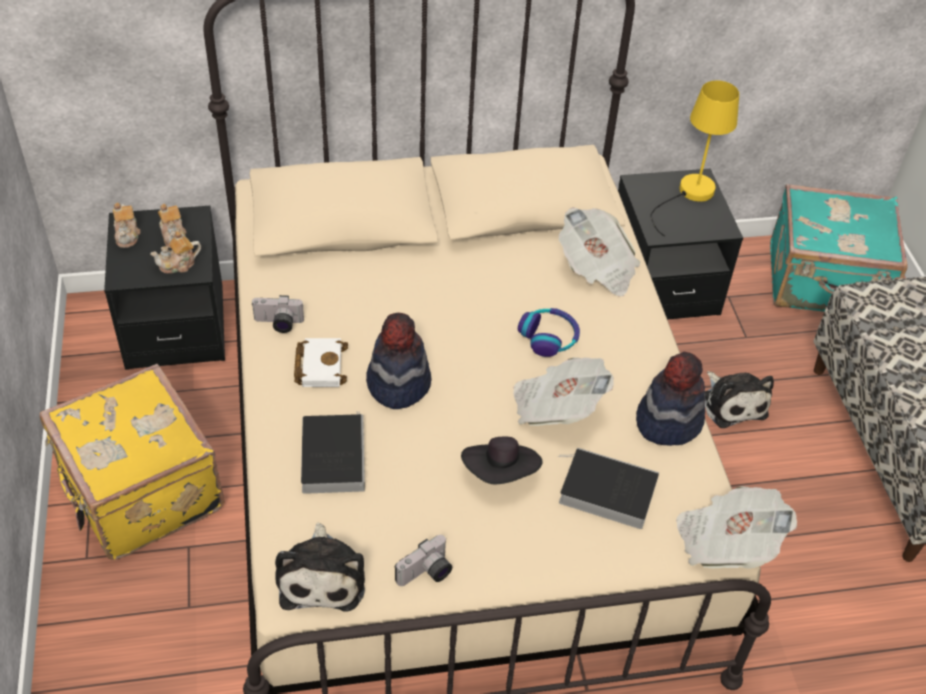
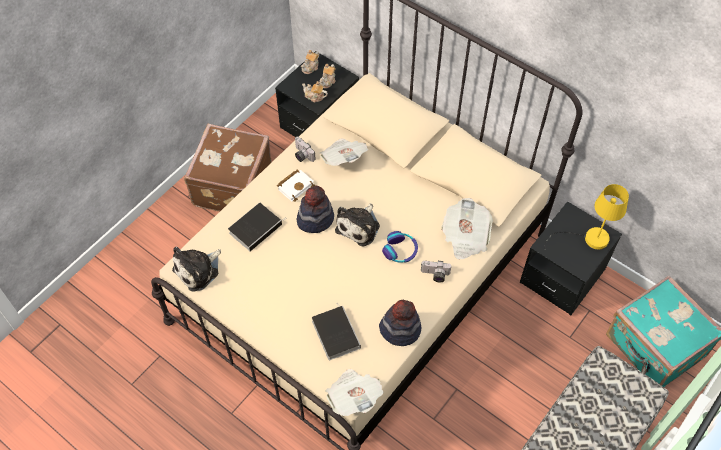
camera: 50 degrees right, 10 degrees up
yellow suitcase [40,364,225,560] -> brown suitcase [184,124,272,212]
camera [395,535,452,586] -> camera moved to [421,261,451,282]
black hat [461,437,543,484] -> none
newspaper [513,357,614,426] -> newspaper moved to [320,138,368,166]
plush toy [704,371,774,428] -> plush toy moved to [335,203,380,247]

